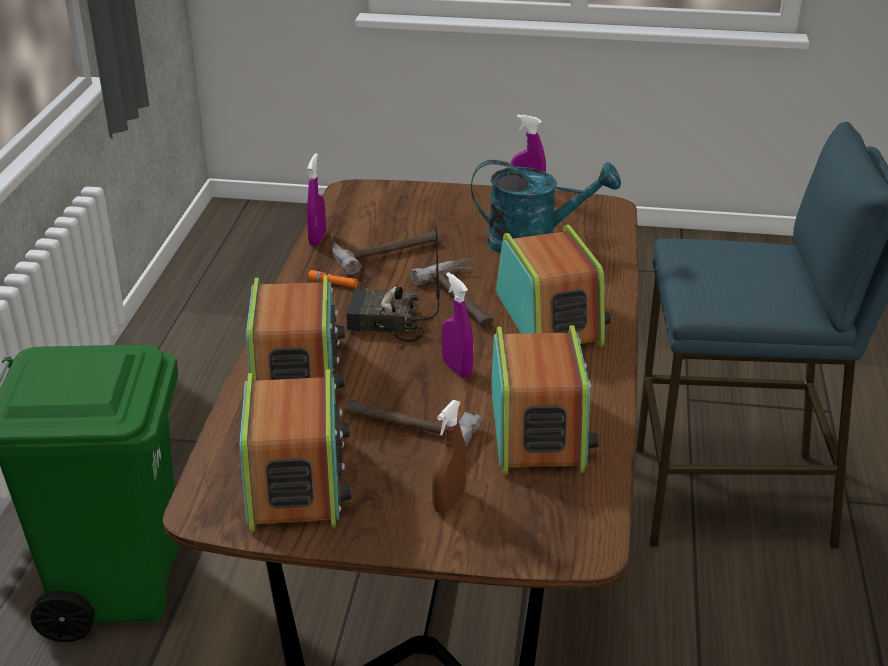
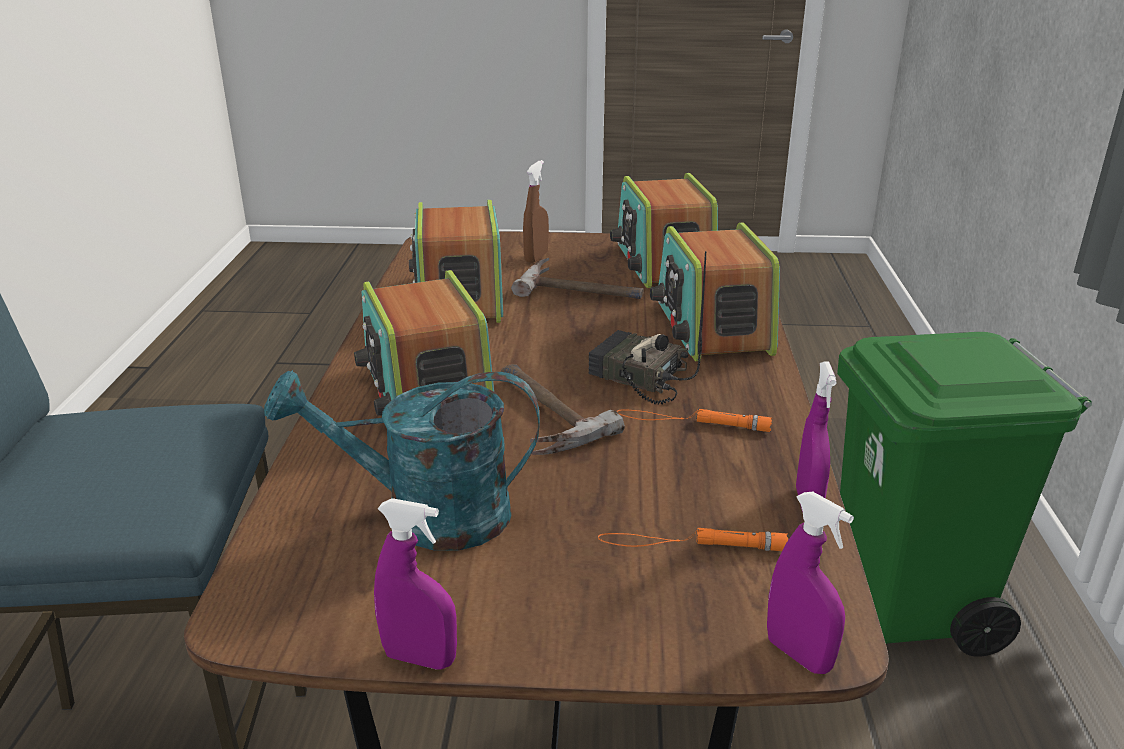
camera: 175 degrees right, 5 degrees down
hammer [331,231,439,274] -> none
radio [346,225,440,343] -> radio turned 150 degrees counterclockwise [588,251,706,404]
purple spray bottle [441,272,473,378] -> purple spray bottle moved to [767,491,854,674]
none -> orange flashlight [598,528,789,551]

